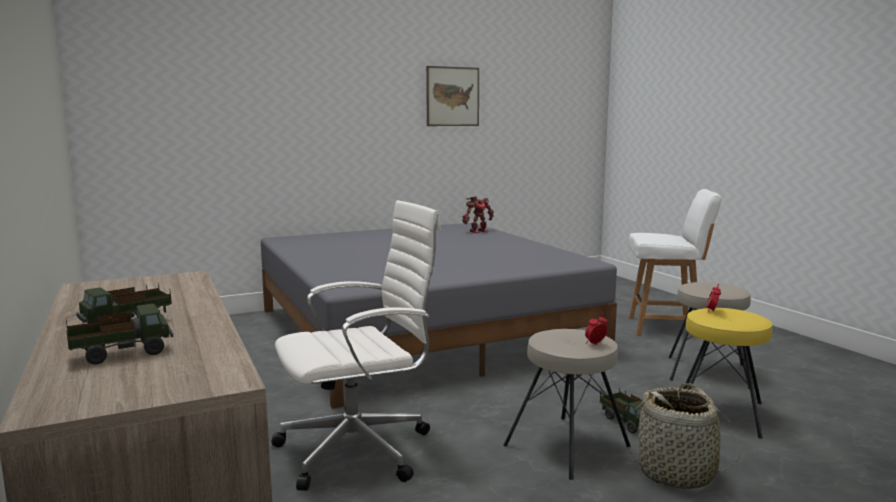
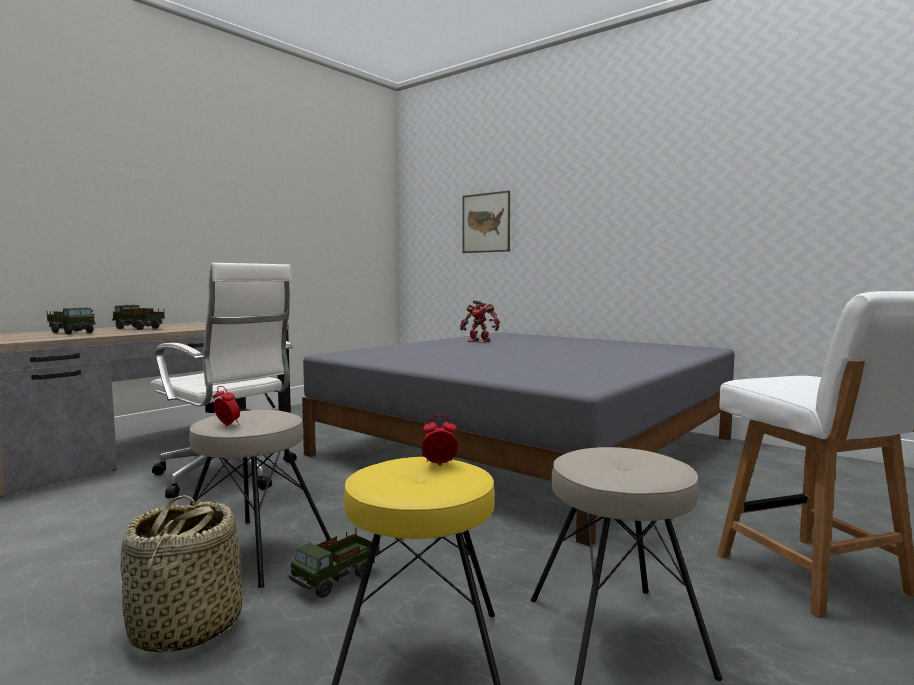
camera: 65 degrees right, 5 degrees down
picture [426,66,479,126] -> picture moved to [462,191,510,253]
toy robot [462,196,494,233] -> toy robot moved to [460,300,500,343]

